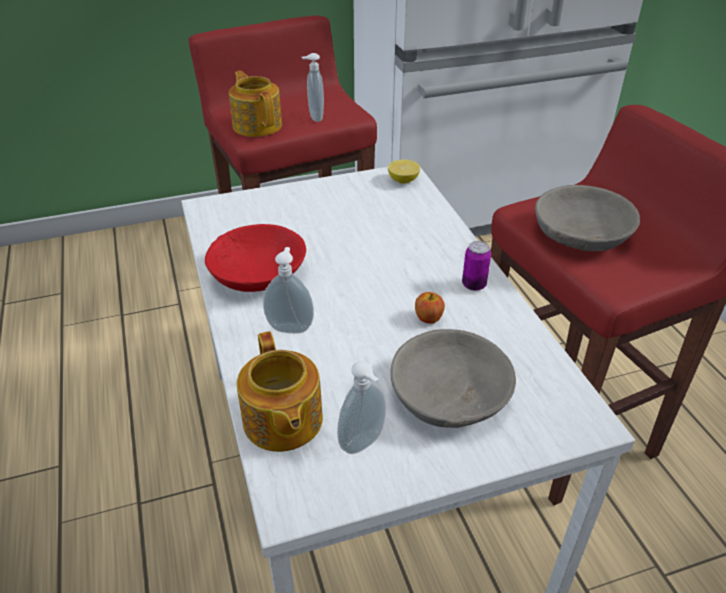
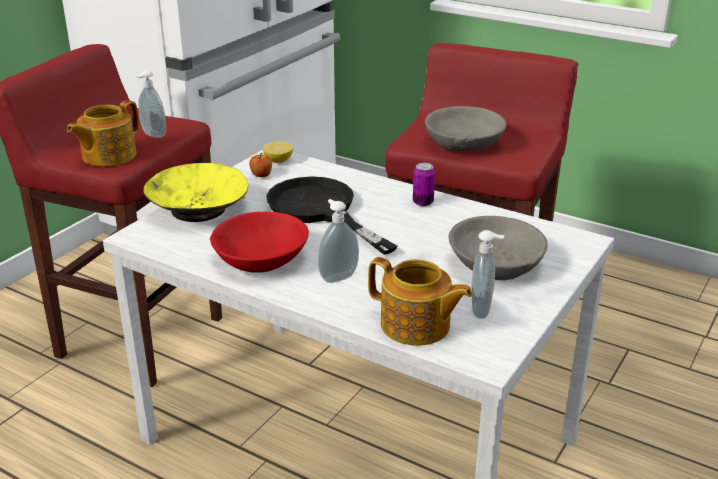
camera: 40 degrees left, 10 degrees down
teapot [229,71,282,137] -> teapot turned 75 degrees counterclockwise [67,100,139,167]
apple [415,292,445,324] -> apple moved to [249,153,272,177]
none -> yellow bowl [144,163,248,222]
none -> black frying pan [266,176,397,255]

